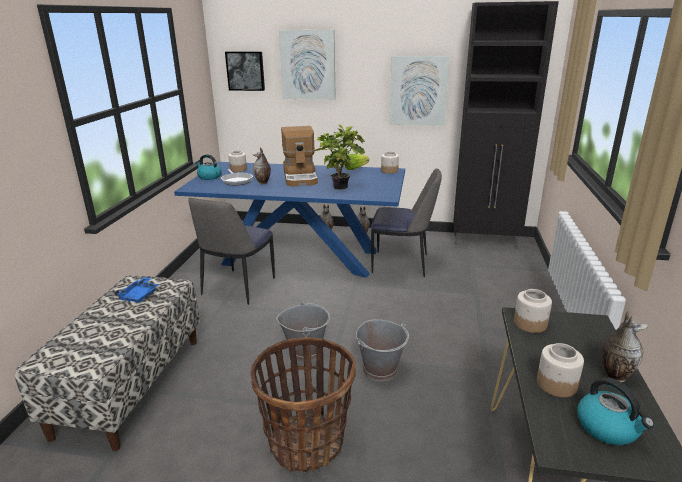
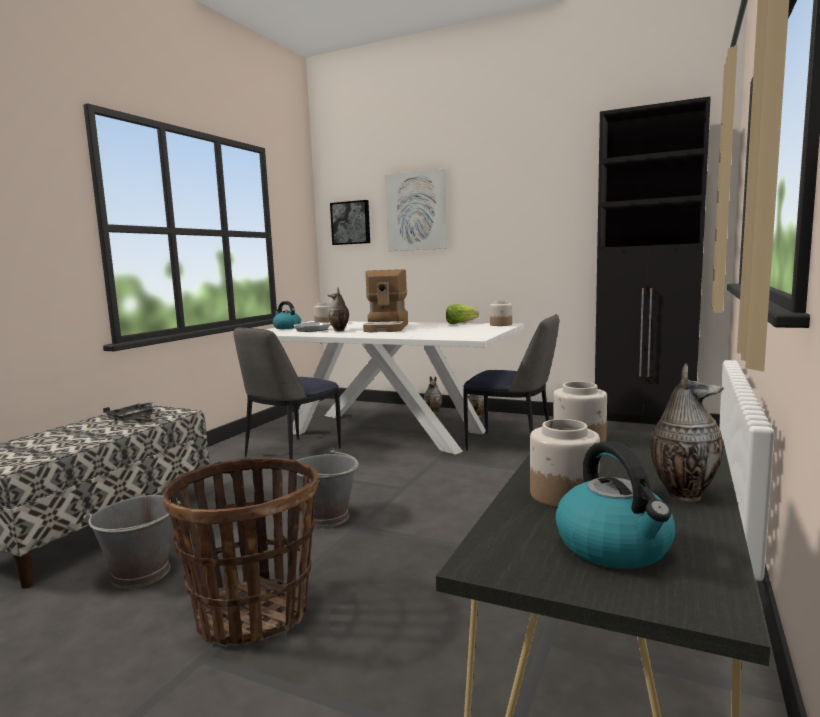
camera: 15 degrees right, 15 degrees down
blue tray [114,277,159,302] -> grey tray [103,402,155,421]
blue dining table [174,162,405,278] -> white dining table [265,321,524,455]
potted plant [313,125,365,190] -> none
grey bucket [356,319,409,381] -> grey bucket moved to [83,495,181,589]
picture [390,56,450,126] -> none

